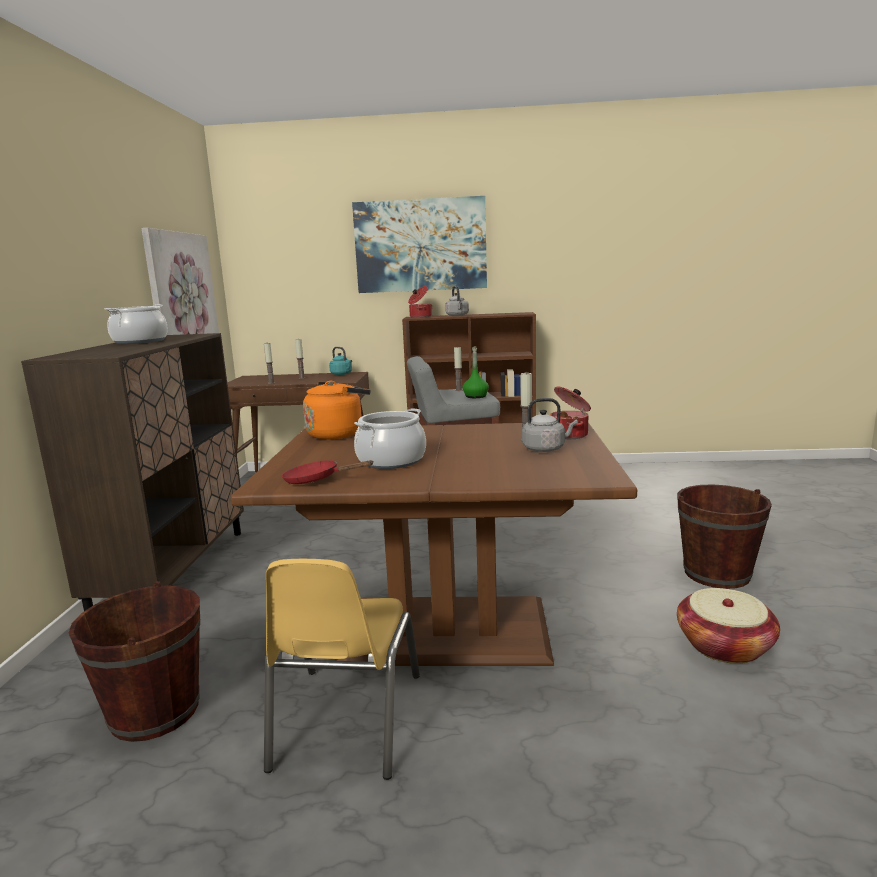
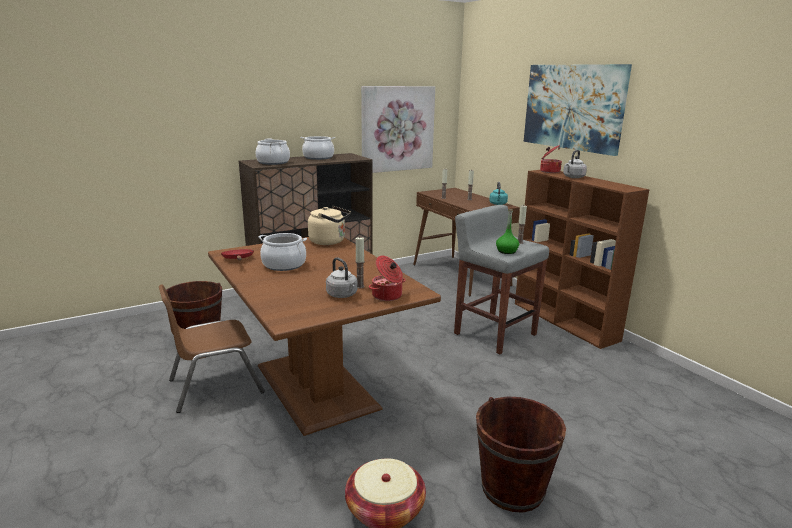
camera: 55 degrees right, 5 degrees up
yellow chair [264,559,420,780] -> brown chair [159,284,265,413]
orange kettle [303,381,371,440] -> beige kettle [308,206,351,245]
none -> cooking pot [255,138,290,165]

